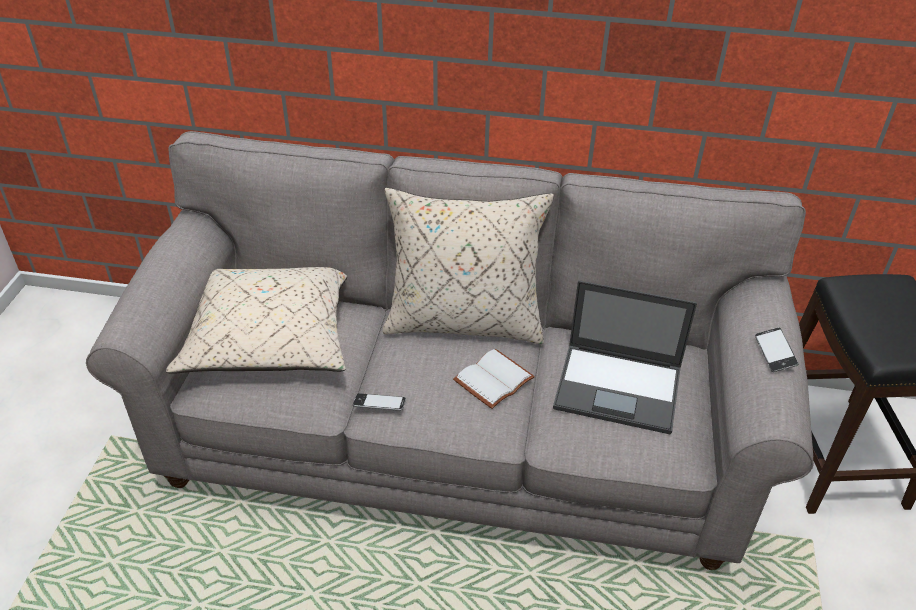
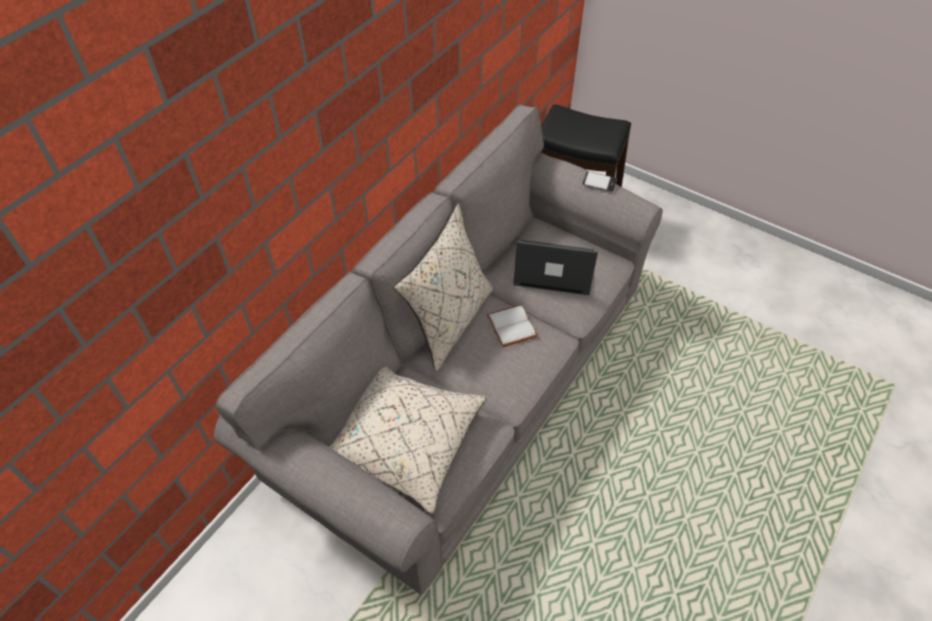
camera: 65 degrees left, 10 degrees up
phone [353,393,406,411] -> none
laptop [553,280,697,434] -> laptop turned 120 degrees counterclockwise [513,240,598,295]

